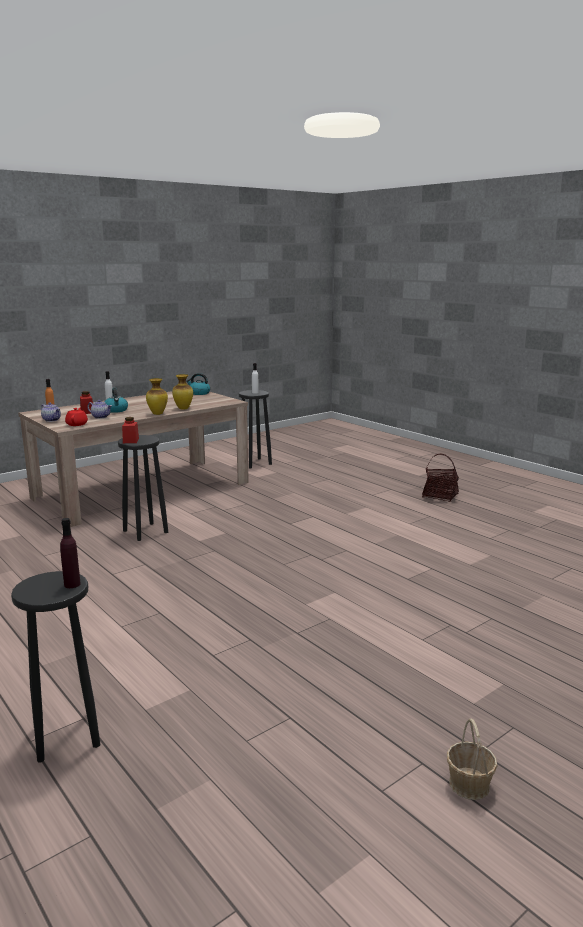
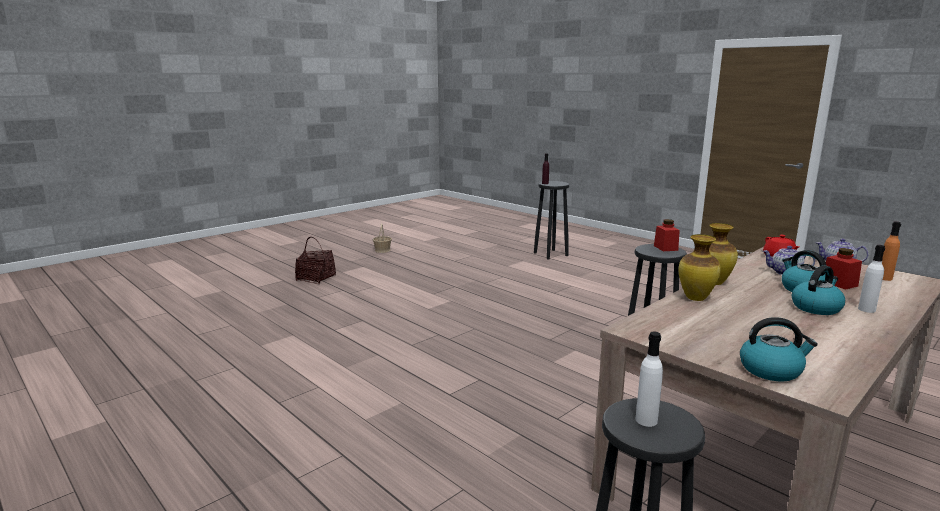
camera: 175 degrees right, 0 degrees up
basket [422,454,459,502] -> basket moved to [295,237,336,284]
none -> kettle [792,265,845,315]

